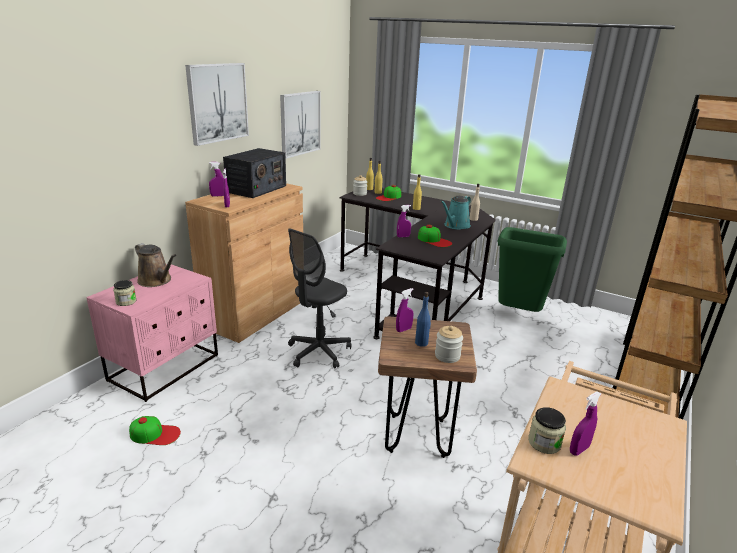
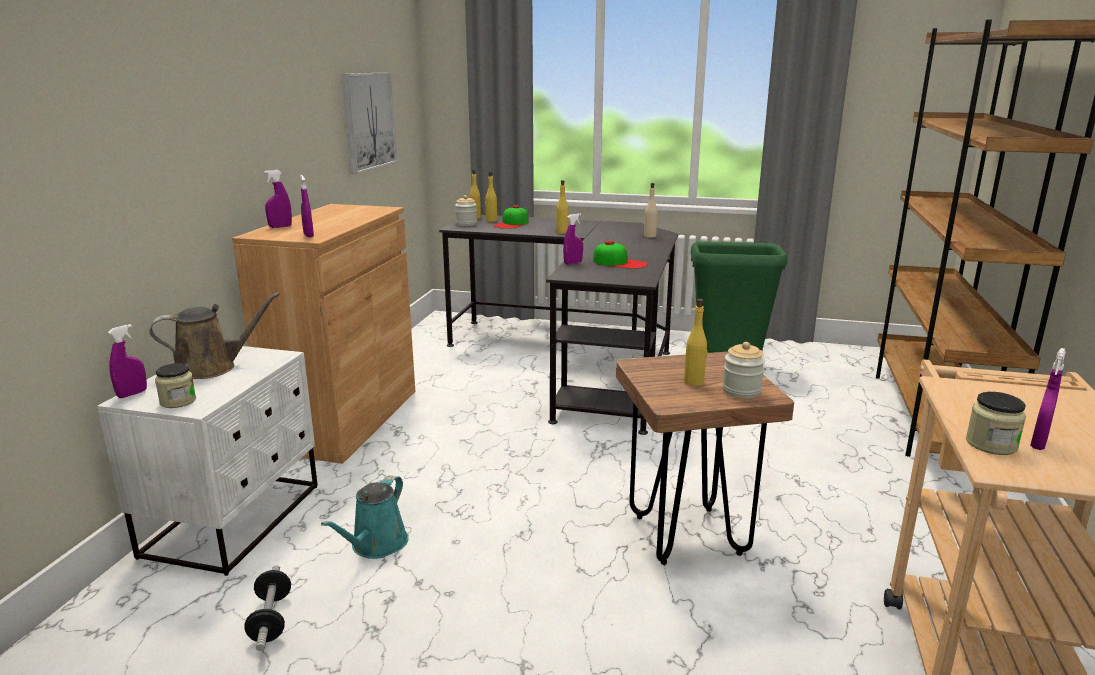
camera: 15 degrees left, 5 degrees down
pink nightstand [86,264,218,402] -> white nightstand [97,346,318,576]
cap [129,416,181,445] -> dumbbell [244,565,291,651]
brown watering can [135,243,176,287] -> brown watering can turned 45 degrees counterclockwise [150,292,280,379]
picture [185,63,249,146] -> none
radio [223,148,286,198] -> none
grey office chair [288,228,351,369] -> none
purple spray bottle [396,288,414,332] -> purple spray bottle moved to [108,324,147,398]
blue bottle [415,291,431,347] -> yellow bottle [684,299,707,386]
turquoise watering can [440,196,471,230] -> turquoise watering can moved to [321,475,409,559]

